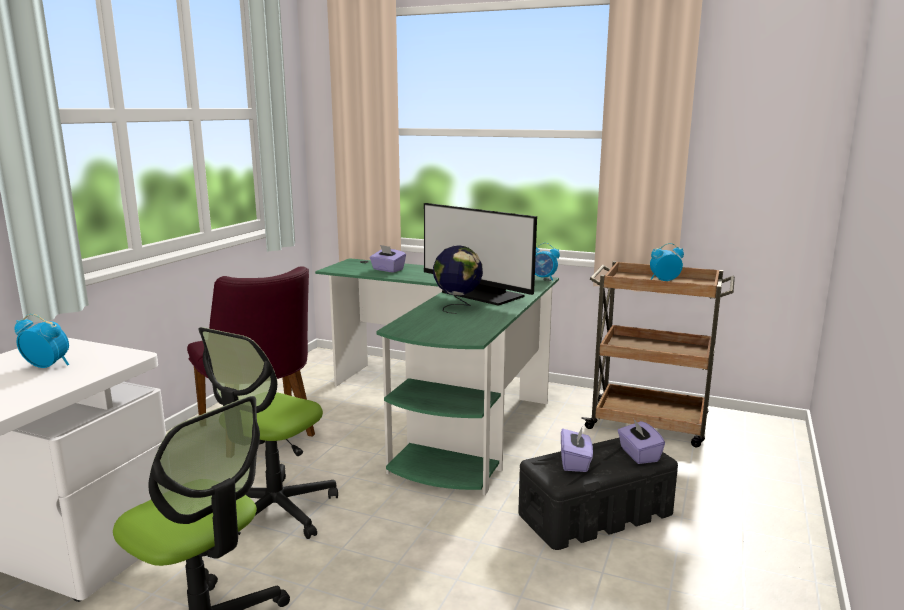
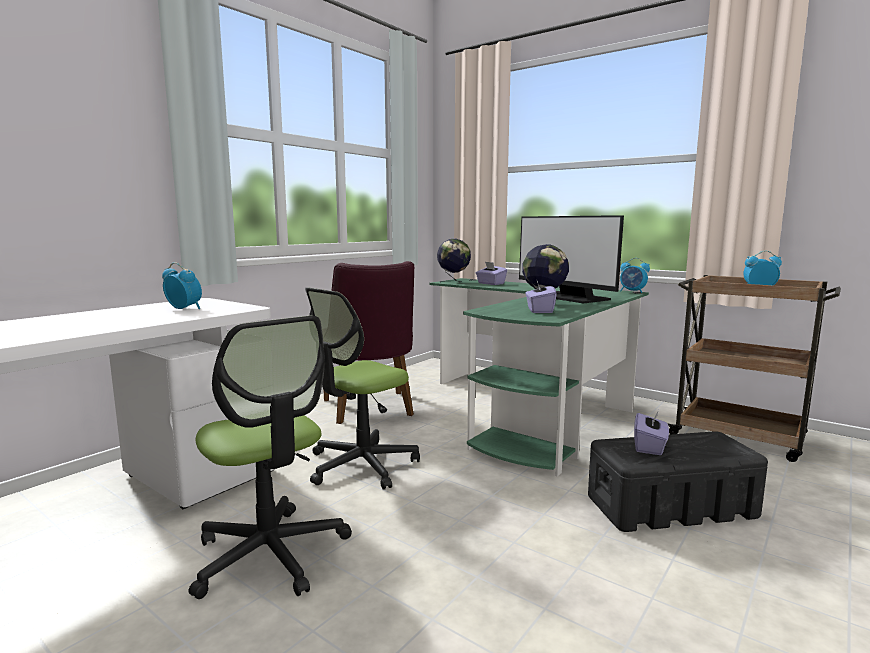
camera: 15 degrees right, 5 degrees down
purple tissue box [618,418,665,464] -> purple tissue box moved to [525,279,557,313]
none -> globe [437,239,471,283]

